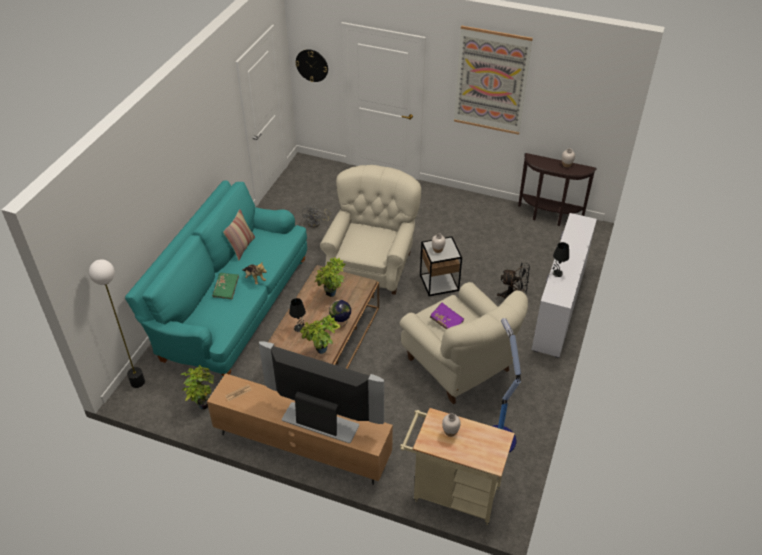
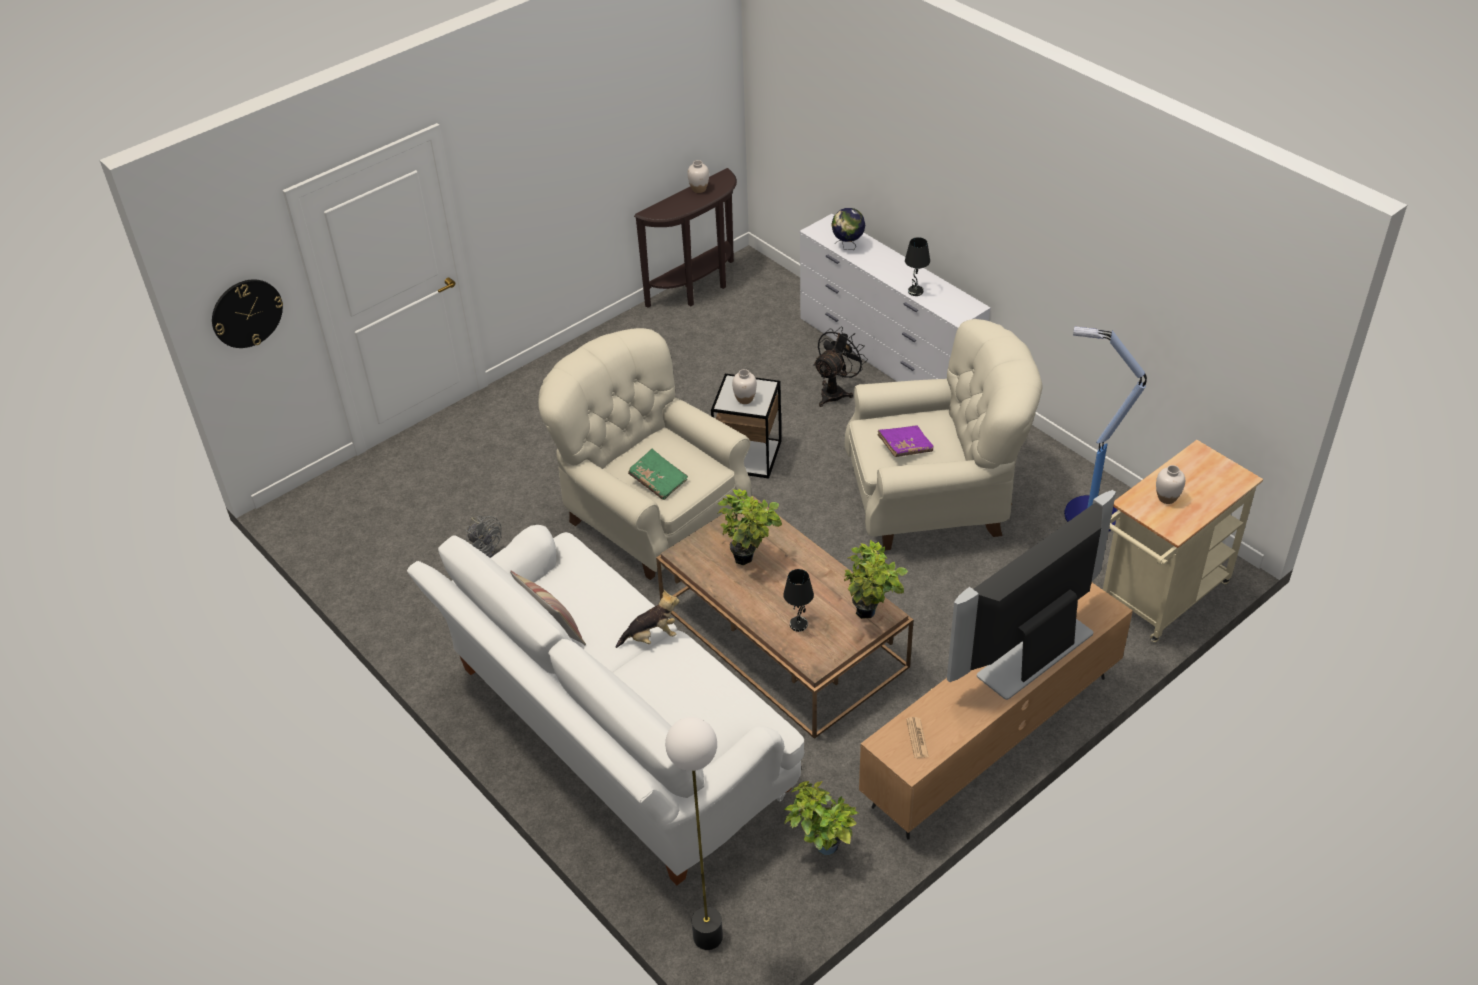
camera: 60 degrees left, 0 degrees up
turquoise sofa [125,180,307,378] -> white sofa [407,525,804,885]
green book [212,273,239,299] -> green book moved to [628,449,688,500]
globe [329,300,351,327] -> globe moved to [831,208,865,250]
picture [454,26,533,135] -> none

